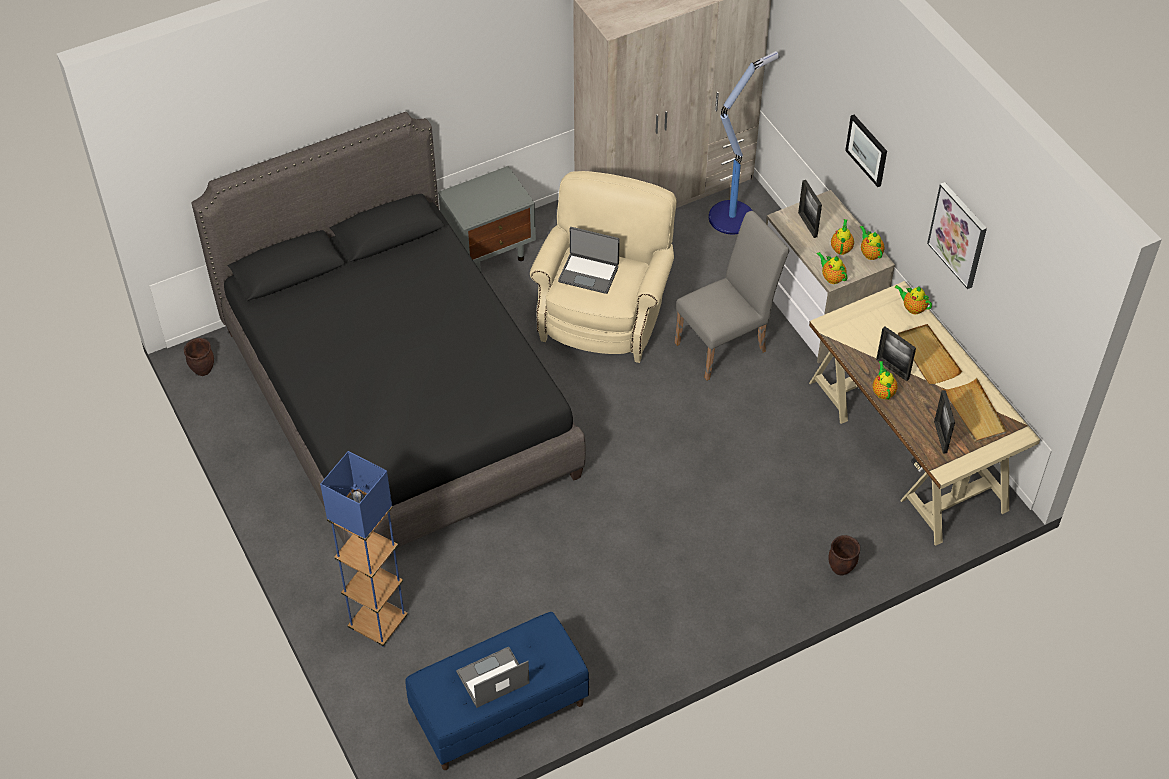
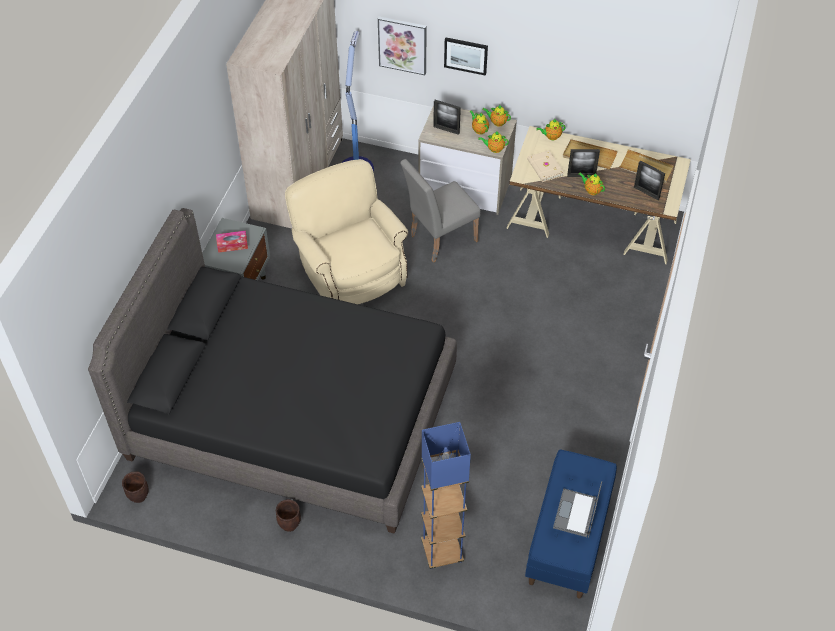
camera: 45 degrees left, 0 degrees up
laptop [558,227,620,294] -> none
grey chair [675,211,789,381] -> grey chair turned 135 degrees counterclockwise [400,159,481,263]
brown planter [828,535,860,576] -> brown planter moved to [276,499,301,532]
picture [927,182,987,289] -> picture moved to [378,16,427,75]
none -> tissue box [216,231,248,253]
none -> beige book [527,150,564,182]

